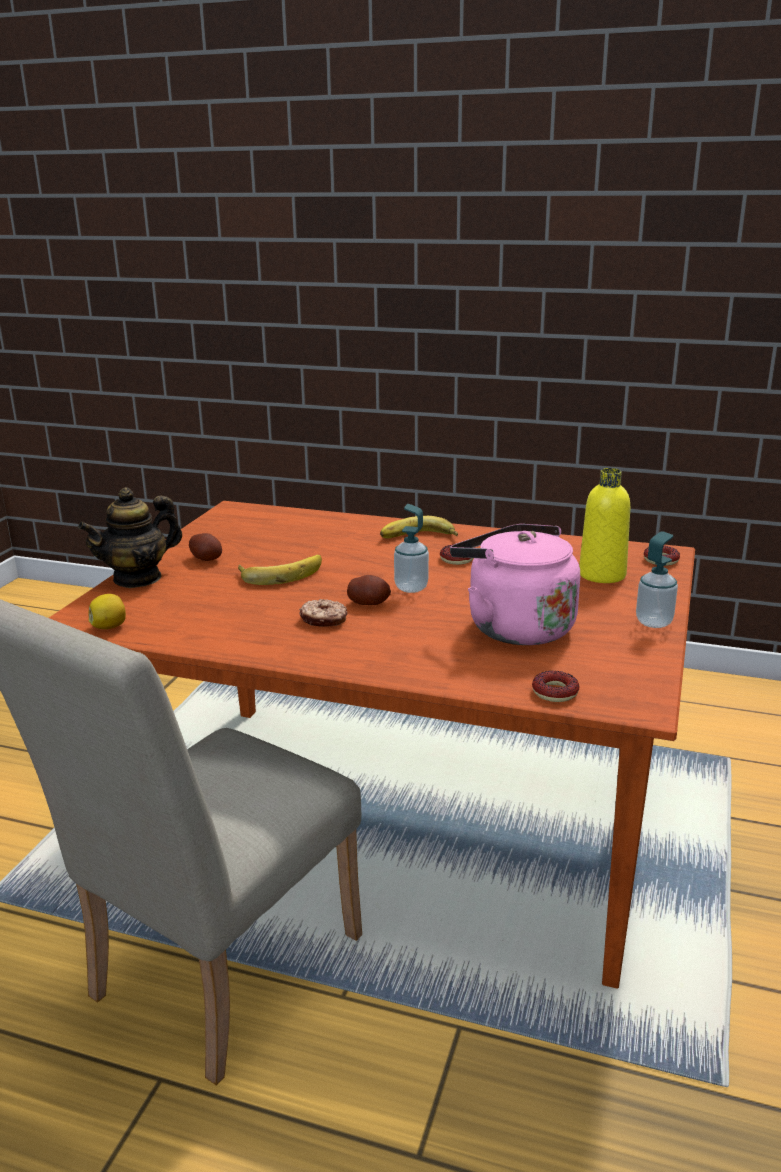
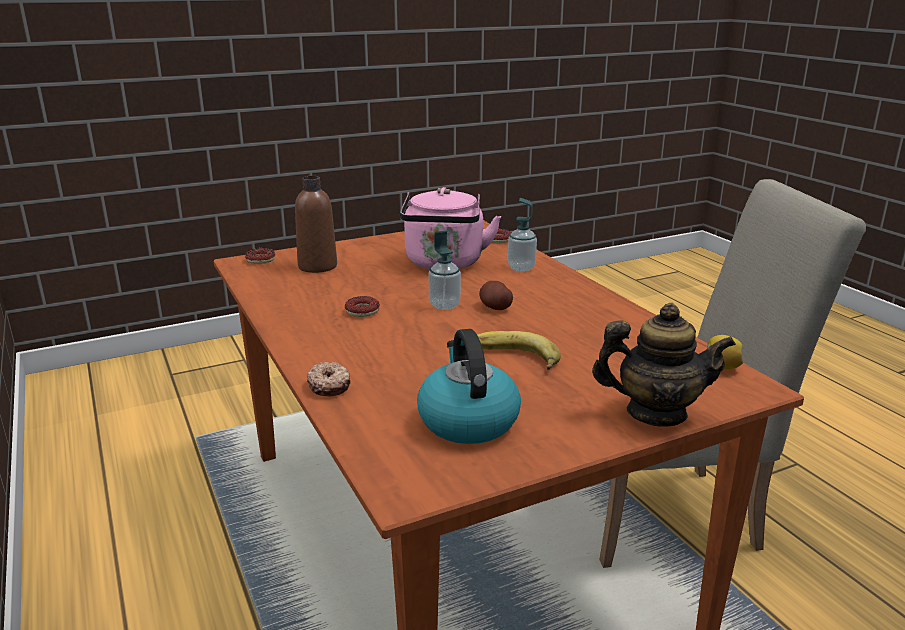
camera: 135 degrees left, 0 degrees up
potato [189,533,222,561] -> none
donut [299,599,347,627] -> donut moved to [307,362,351,396]
banana [380,516,458,538] -> none
yellow bottle [579,468,630,583] -> brown bottle [295,176,337,273]
soap dispenser [636,531,678,628] -> soap dispenser moved to [508,198,537,272]
none -> kettle [417,329,521,444]

